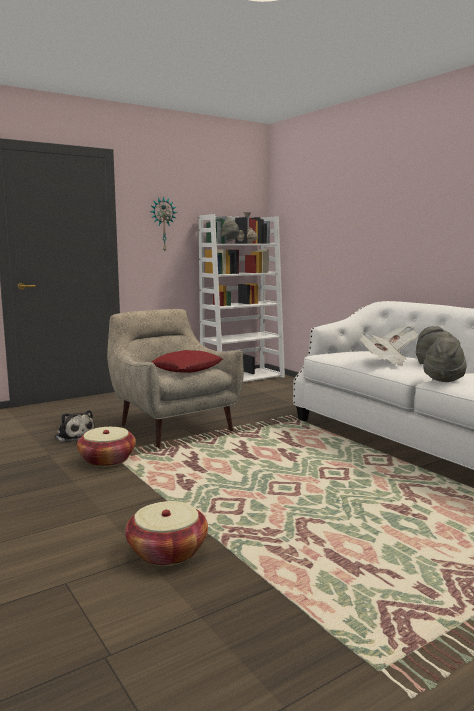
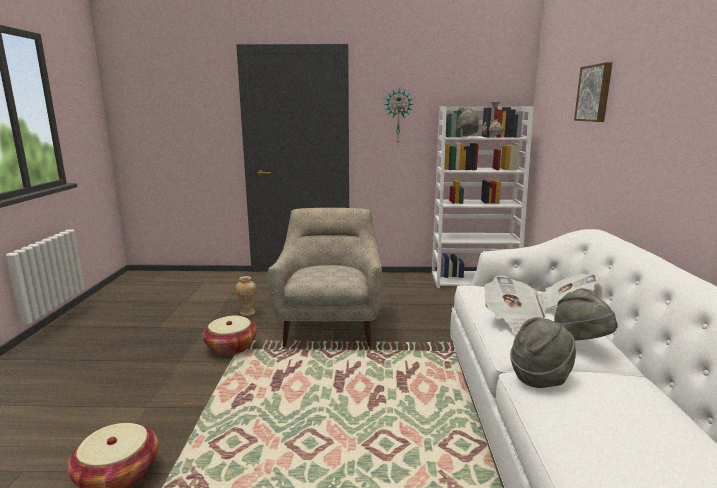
camera: 35 degrees right, 5 degrees up
plush toy [55,410,94,442] -> vase [236,276,256,316]
red pillow [152,350,223,373] -> none
none -> picture [574,62,613,122]

